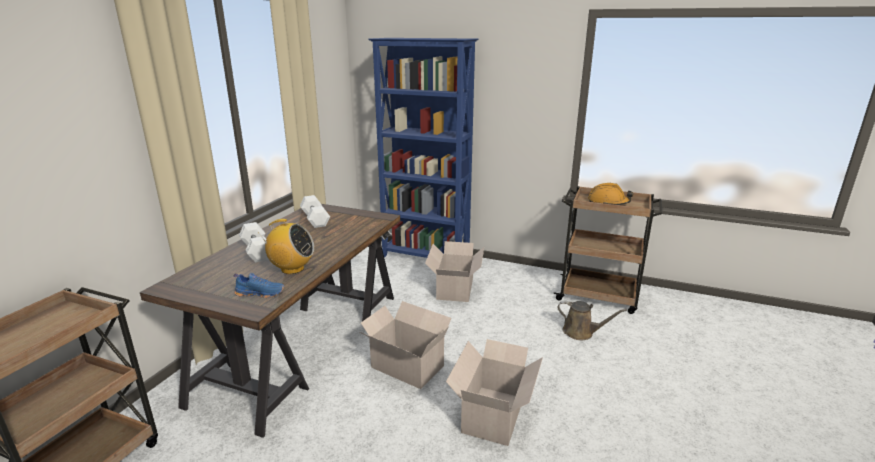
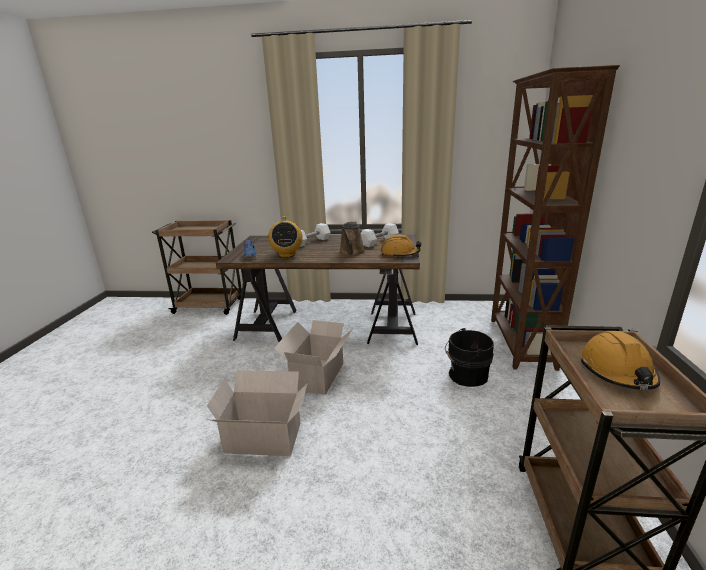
camera: 75 degrees right, 0 degrees up
blue bookcase [368,38,478,258] -> brown bookcase [491,65,620,371]
cardboard box [425,241,484,302] -> black bucket [445,328,494,387]
brown watering can [557,301,627,340] -> brown watering can moved to [339,221,365,256]
none -> orange hard hat [381,235,422,258]

